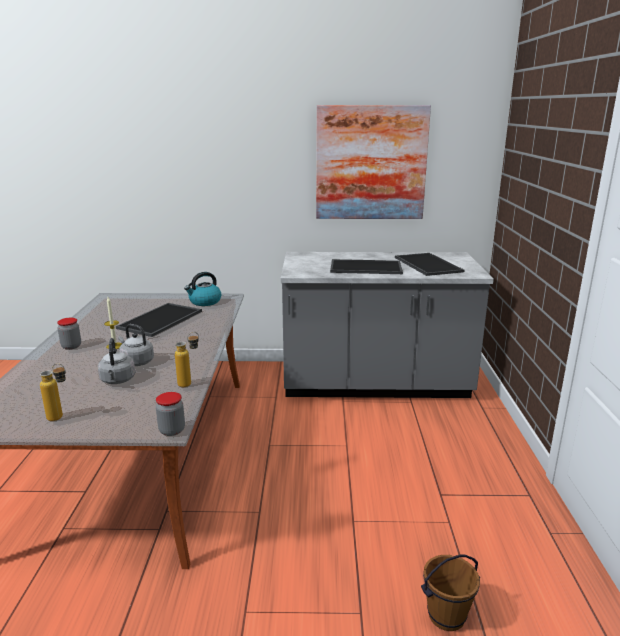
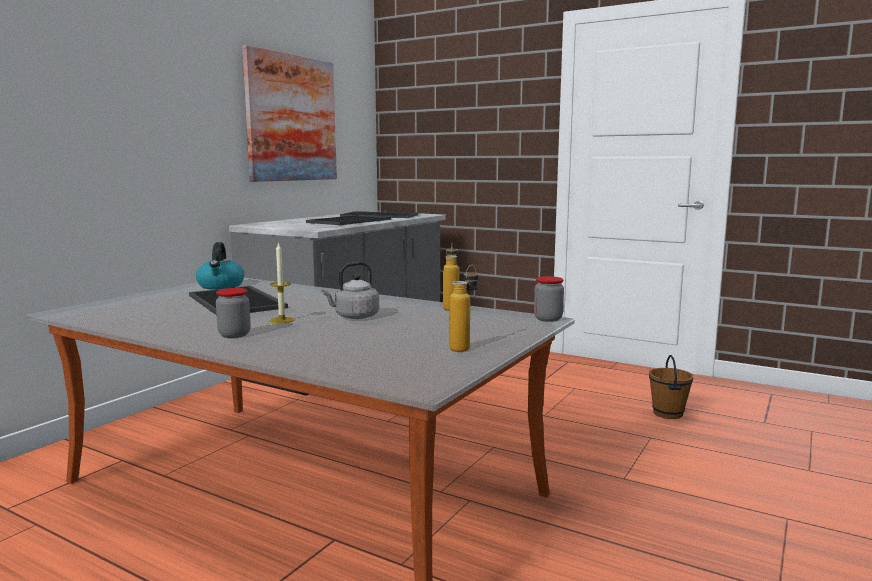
camera: 60 degrees left, 10 degrees down
grey kettle [98,338,135,384] -> none

